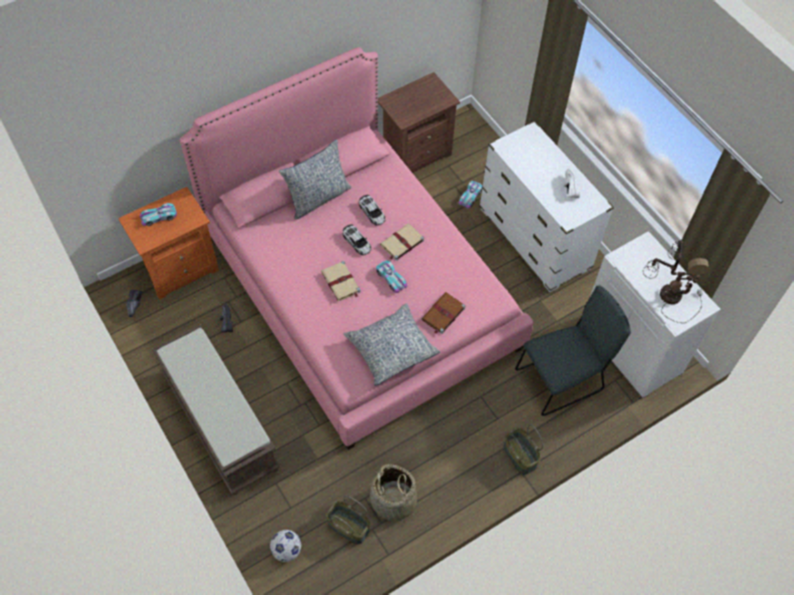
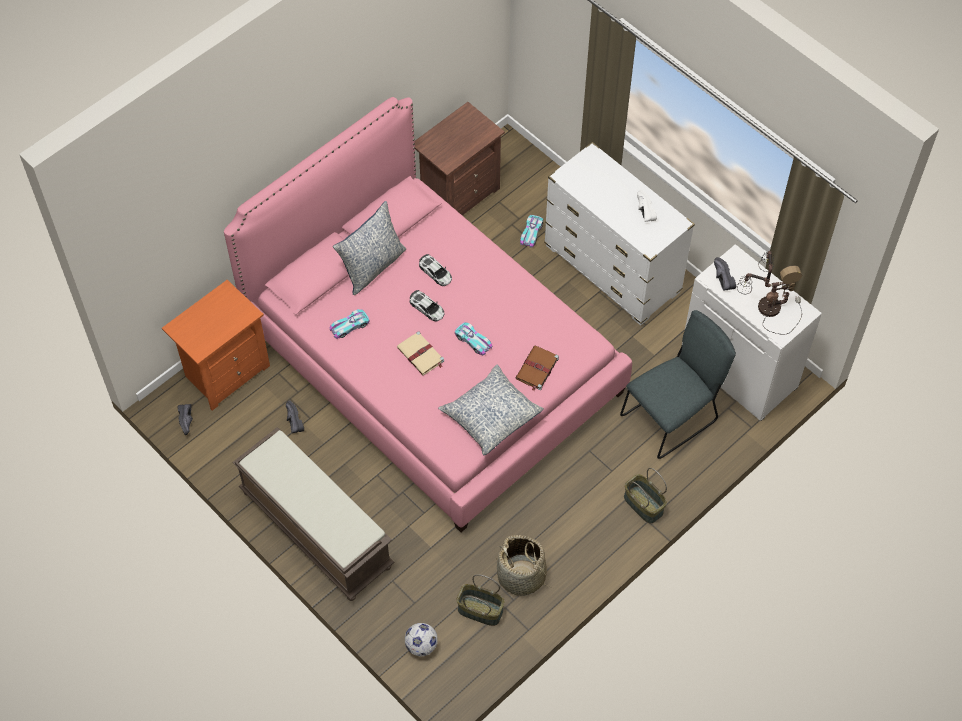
camera: 10 degrees left, 0 degrees up
toy car [140,203,177,226] -> toy car moved to [329,309,369,339]
beige book [380,223,424,261] -> none
none -> black shoe [714,257,736,291]

